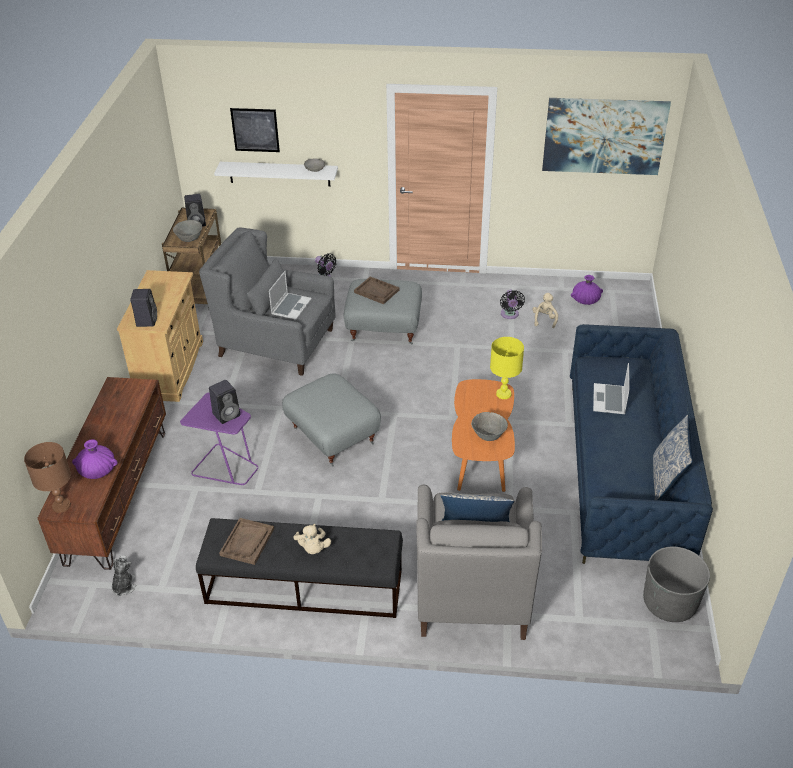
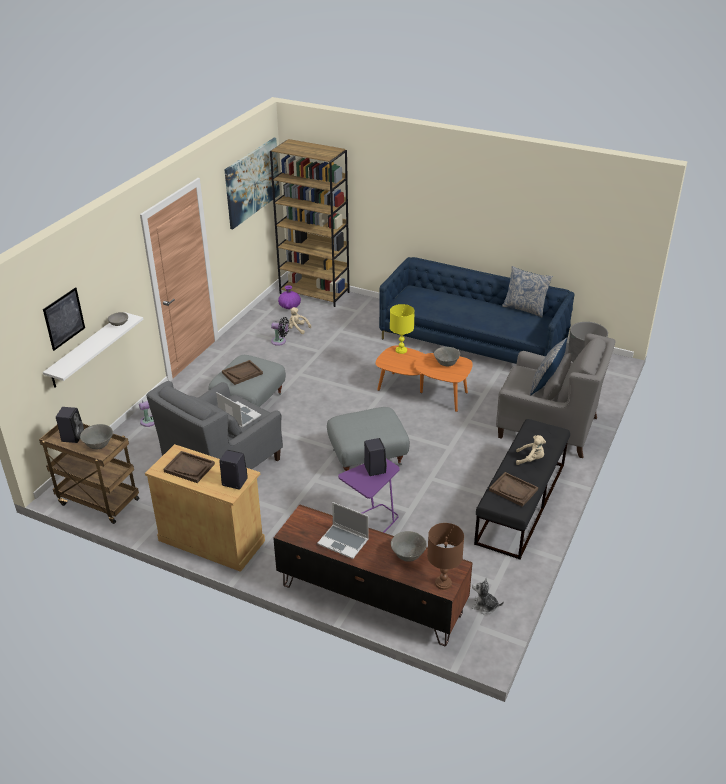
camera: 70 degrees left, 5 degrees down
purple vase [72,439,118,479] -> grey bowl [391,531,427,562]
laptop [593,363,630,414] -> laptop moved to [317,502,368,559]
none -> brown tray [163,451,215,483]
none -> brown bookcase [270,139,350,307]

